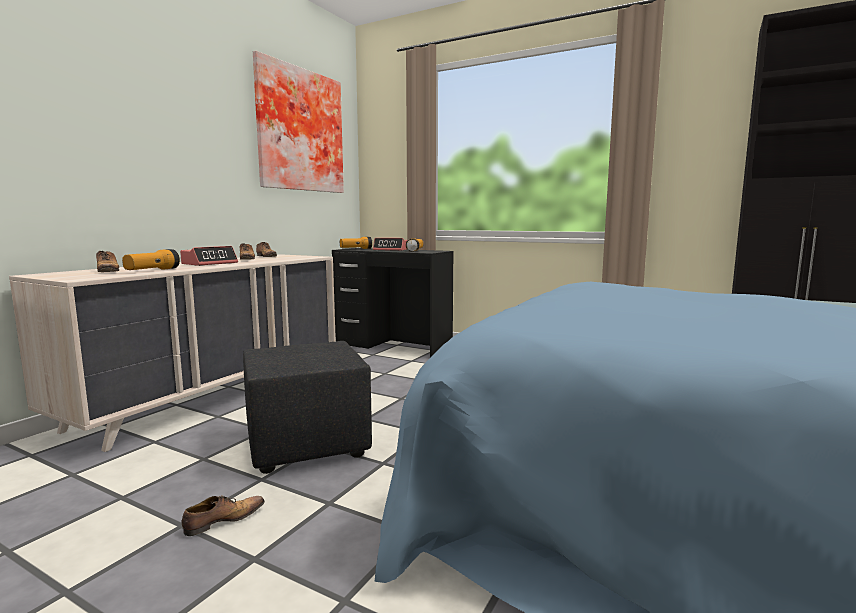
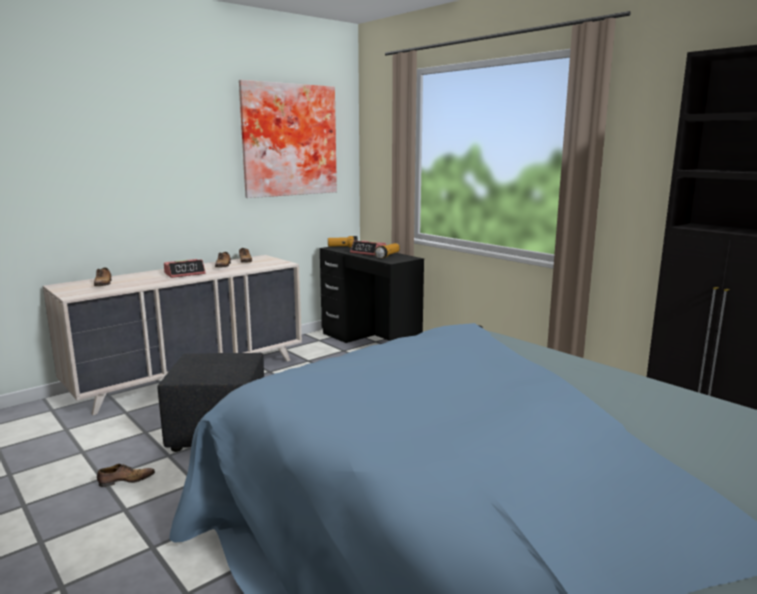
camera: 20 degrees right, 5 degrees up
flashlight [122,249,180,270] -> none

